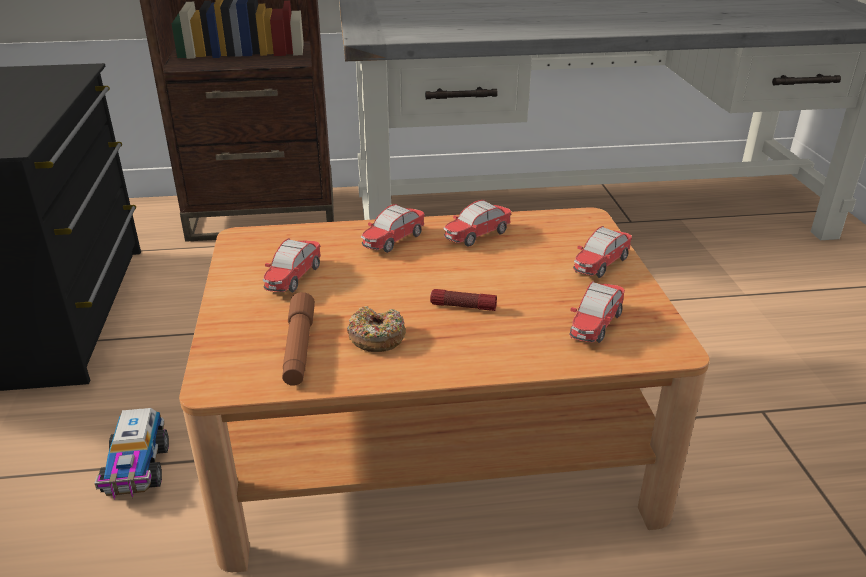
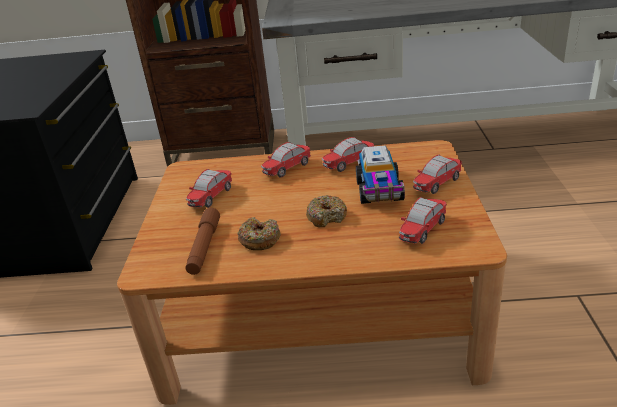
camera: 10 degrees right, 0 degrees up
toy truck [95,408,169,499] -> toy truck moved to [356,145,405,204]
flashlight [430,289,497,311] -> donut [306,195,347,227]

